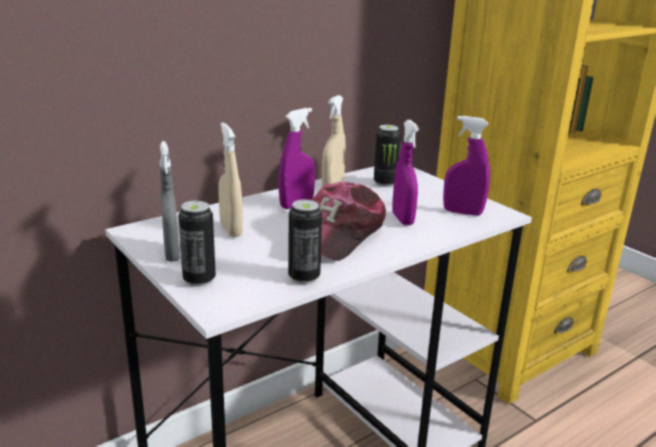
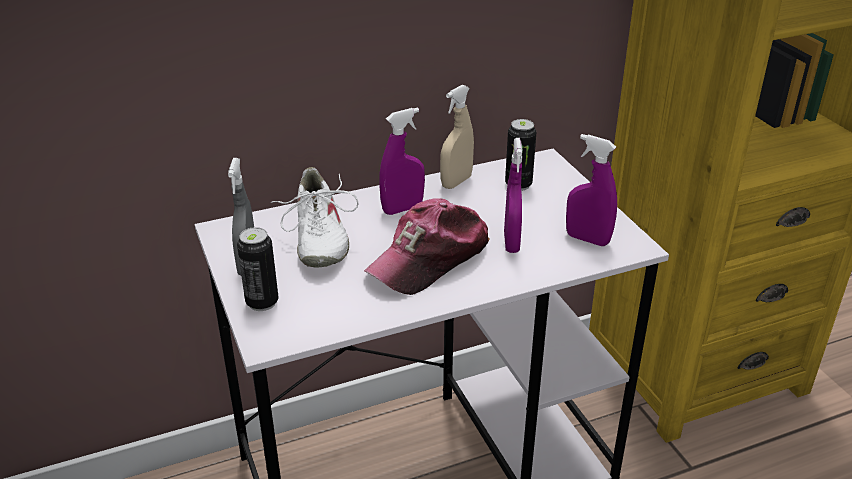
camera: 15 degrees right, 10 degrees up
beige spray bottle [218,123,243,237] -> white shoe [271,167,358,268]
can [288,199,322,284] -> none

